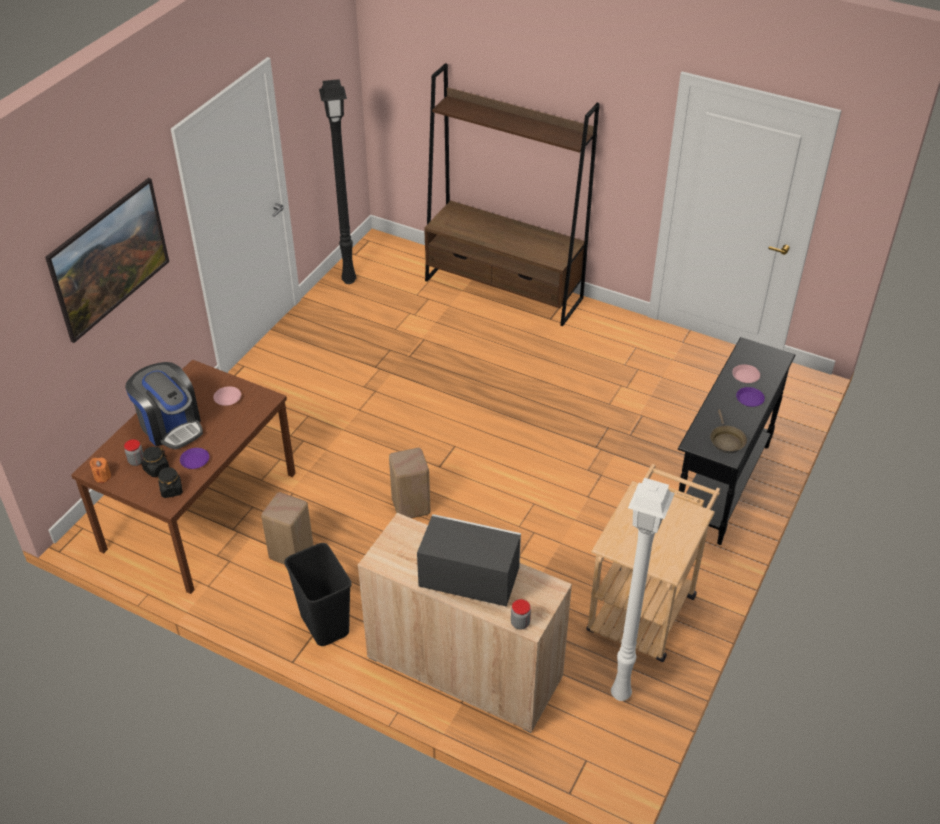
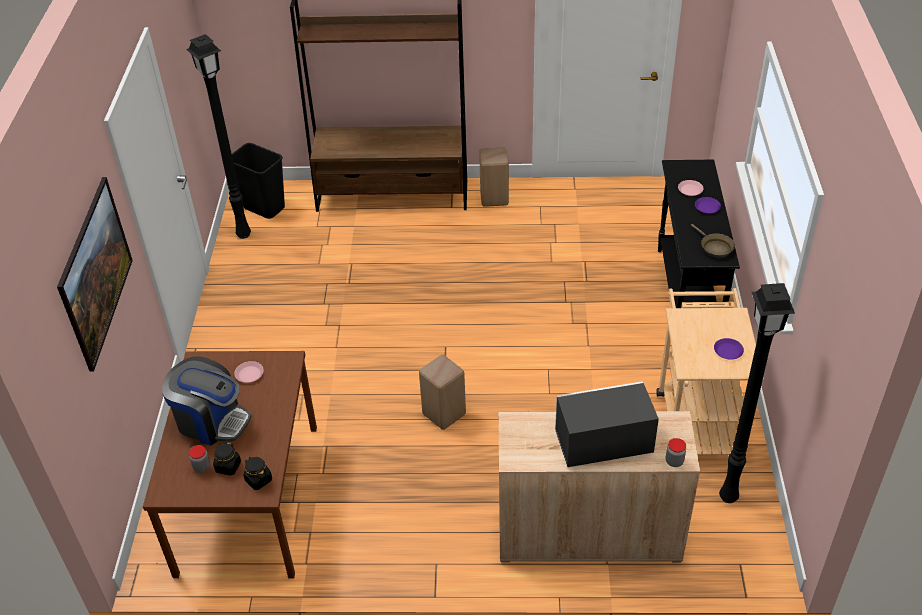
camera: 25 degrees left, 0 degrees up
orange candle [90,457,111,483] -> none
purple plate [180,448,209,469] -> purple plate moved to [714,338,744,360]
beige stool [261,492,313,565] -> beige stool moved to [479,147,509,207]
black trash can [284,543,352,646] -> black trash can moved to [232,143,285,219]
white floor lamp [611,478,675,701] -> black floor lamp [719,283,795,503]

